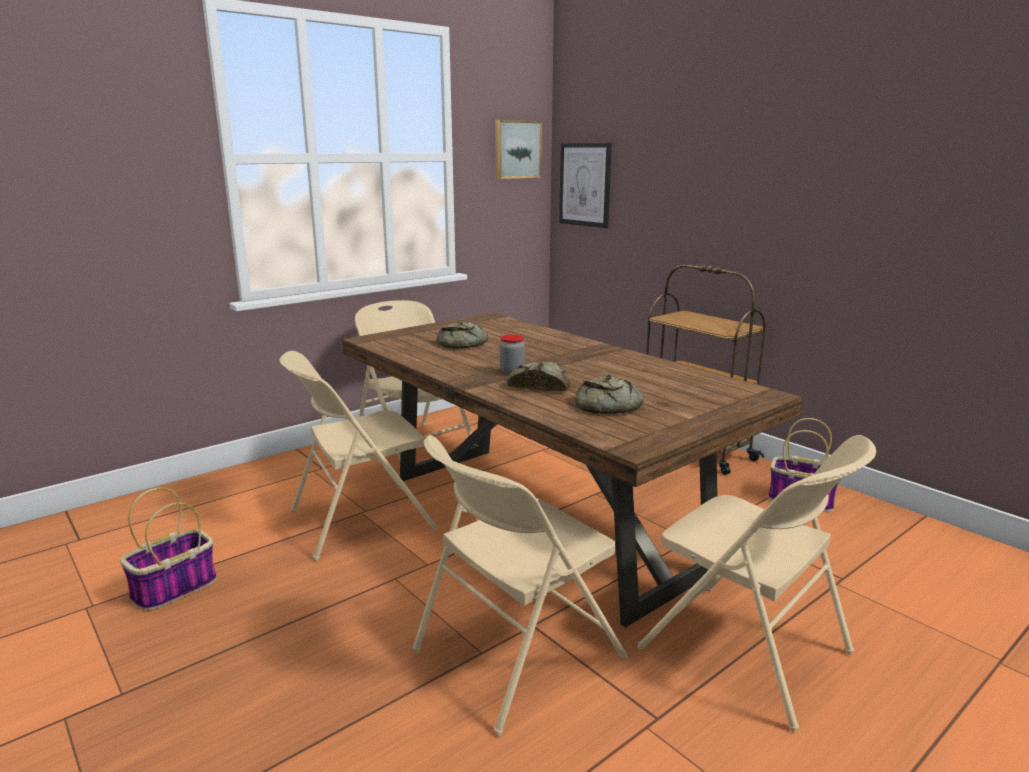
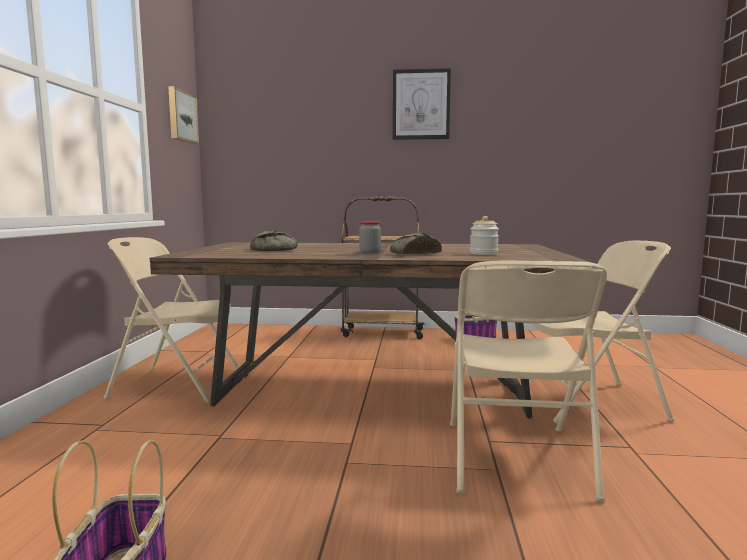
camera: 45 degrees left, 10 degrees down
beige chair [279,351,438,561] -> none
picture [559,143,612,228] -> picture moved to [393,68,451,140]
bread [575,375,644,414] -> jar [470,216,499,255]

